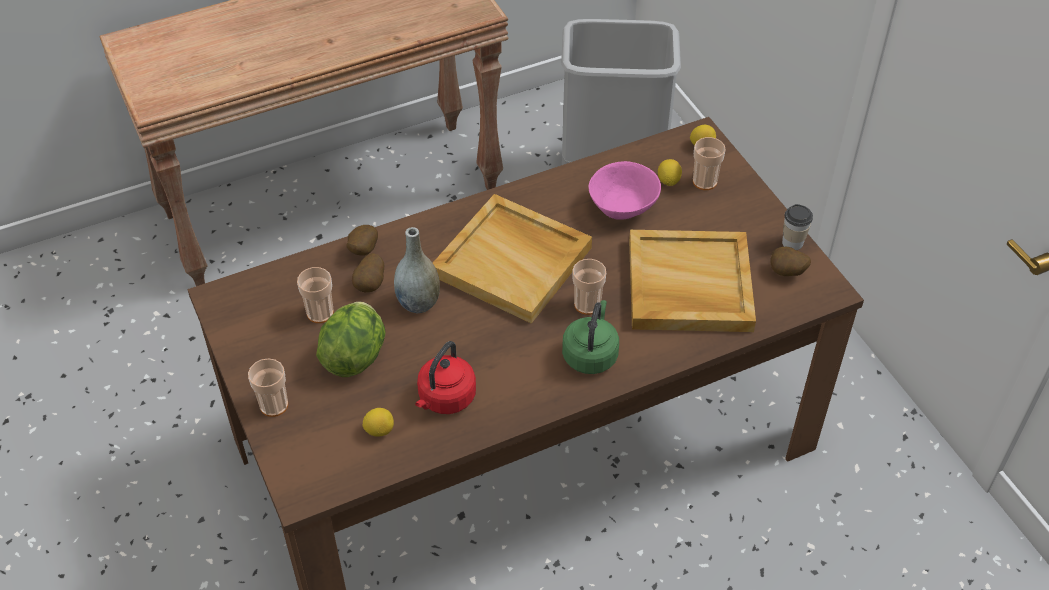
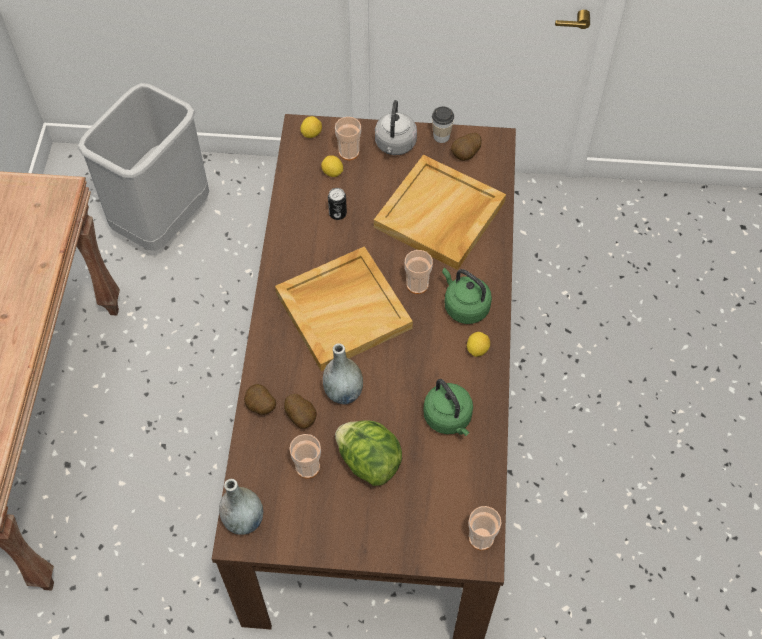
camera: 60 degrees left, 10 degrees up
cup [248,358,288,417] -> cup moved to [469,506,501,550]
lemon [363,408,394,437] -> lemon moved to [467,332,490,357]
red kettle [415,341,476,414] -> green kettle [423,379,473,436]
pink bowl [589,161,661,220] -> can [328,188,347,220]
none -> grey vase [219,479,263,535]
none -> grey kettle [375,100,417,155]

